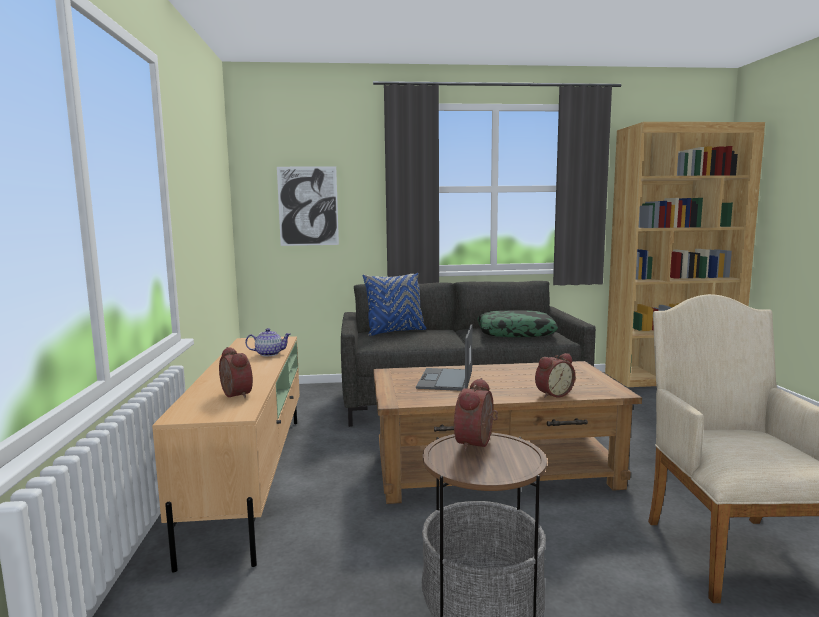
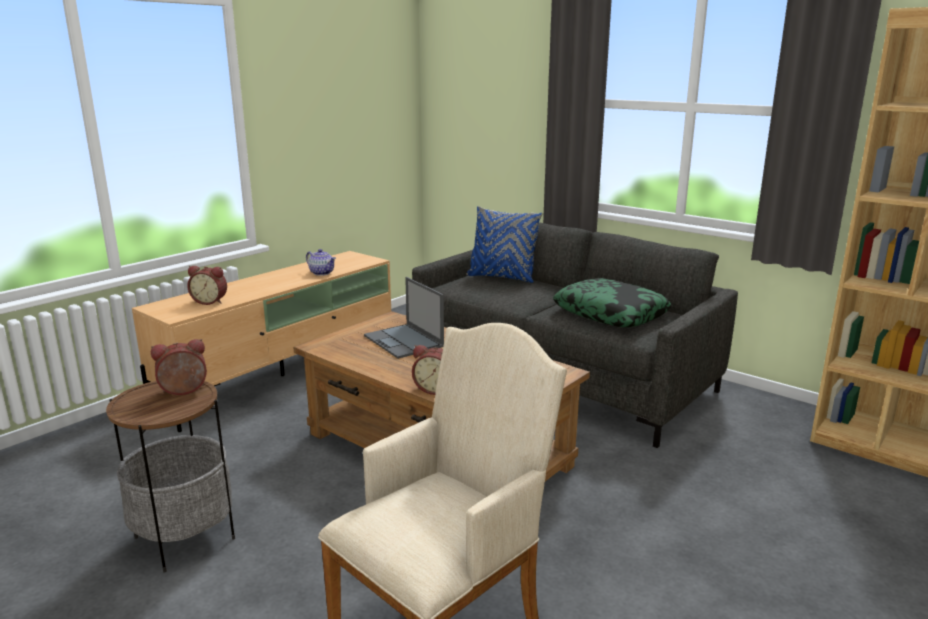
camera: 45 degrees right, 10 degrees up
alarm clock [219,347,253,399] -> alarm clock turned 90 degrees clockwise [187,266,227,305]
picture [277,166,339,246] -> none
laptop [416,324,472,391] -> laptop turned 90 degrees counterclockwise [364,277,444,359]

